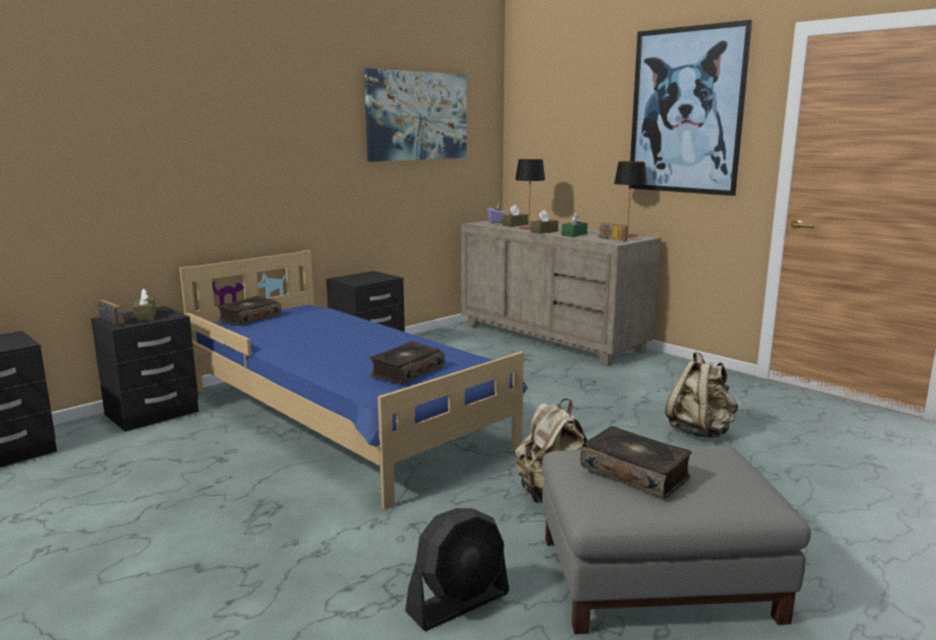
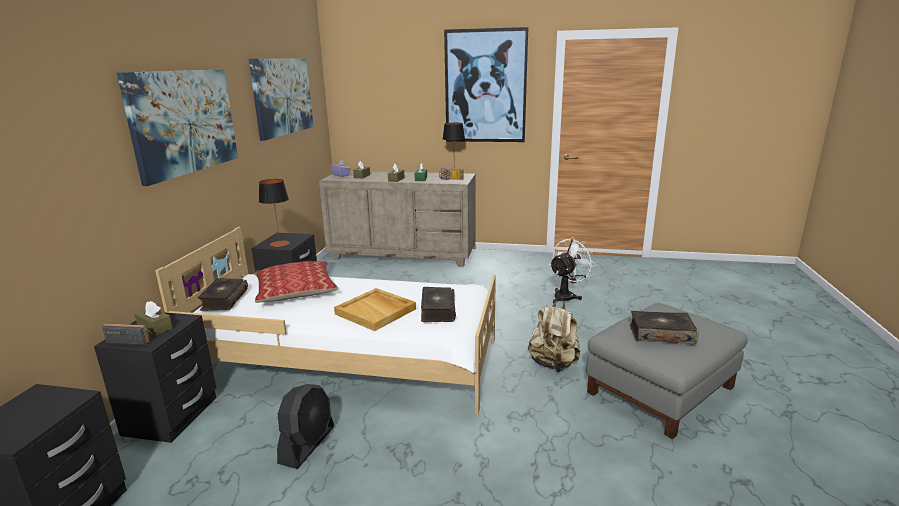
camera: 35 degrees left, 5 degrees up
blue bed [179,250,528,510] -> white bed [155,227,496,415]
black fan [405,508,509,631] -> black fan moved to [277,384,334,469]
table lamp [515,159,545,230] -> table lamp moved to [259,179,290,247]
beige backpack [665,351,738,438] -> white fan [550,237,596,304]
none -> picture [117,69,238,186]
none -> pillow [254,261,338,303]
none -> beige tray [334,288,416,331]

